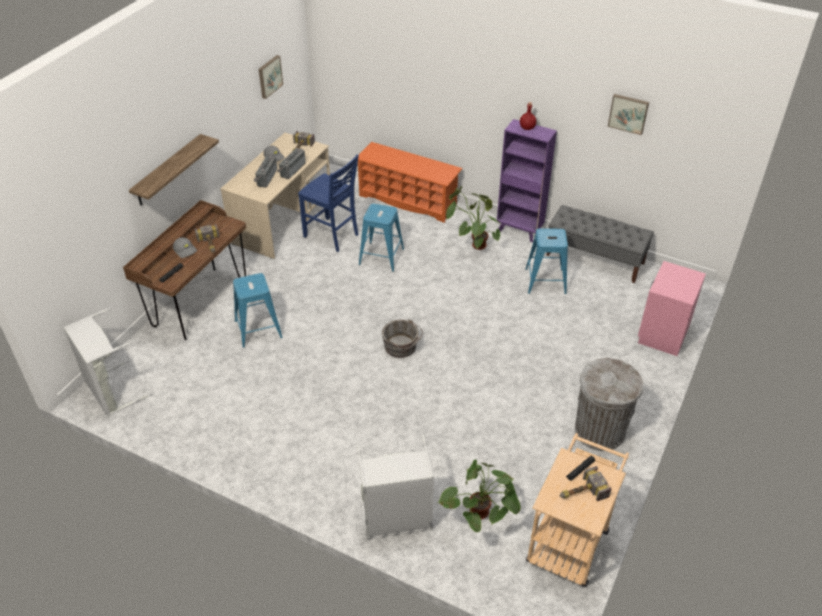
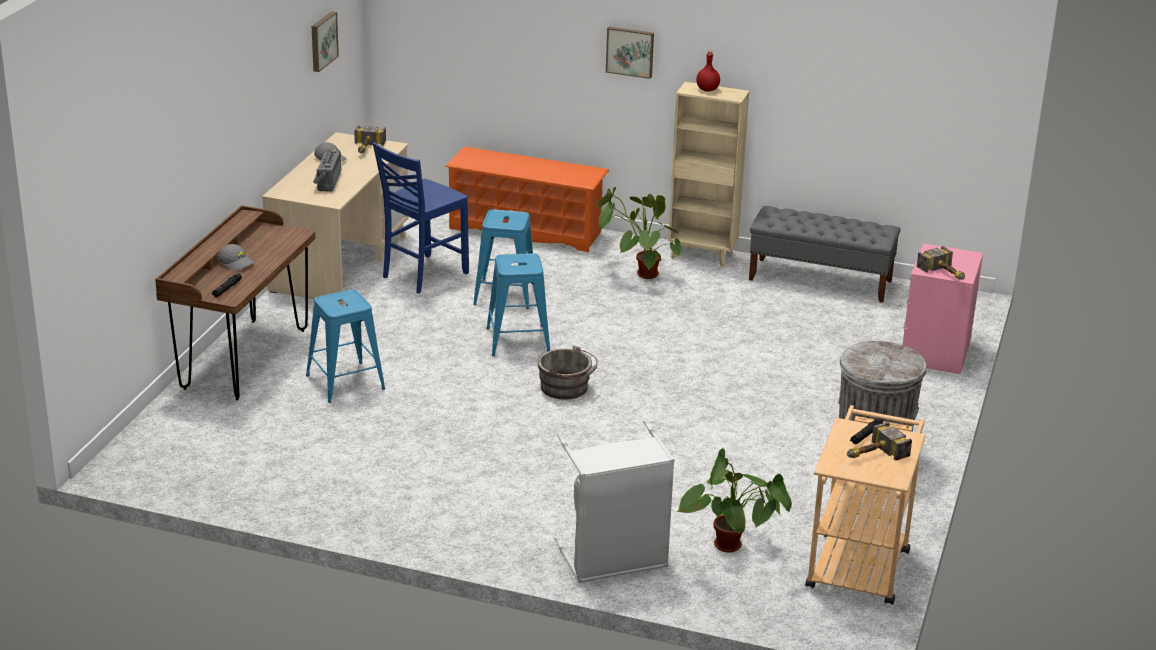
camera: 10 degrees left, 15 degrees down
grey laundry basket [64,307,152,417] -> none
shelf [129,134,219,206] -> none
hammer [194,224,220,252] -> hammer moved to [916,246,965,280]
radio [277,148,306,179] -> none
blue chair [298,154,359,252] -> blue chair turned 105 degrees clockwise [373,142,469,294]
purple bookcase [497,119,557,242] -> beige bookcase [668,82,749,267]
blue stool [526,228,568,294] -> blue stool moved to [486,253,550,356]
picture [608,94,649,135] -> picture moved to [606,27,654,79]

